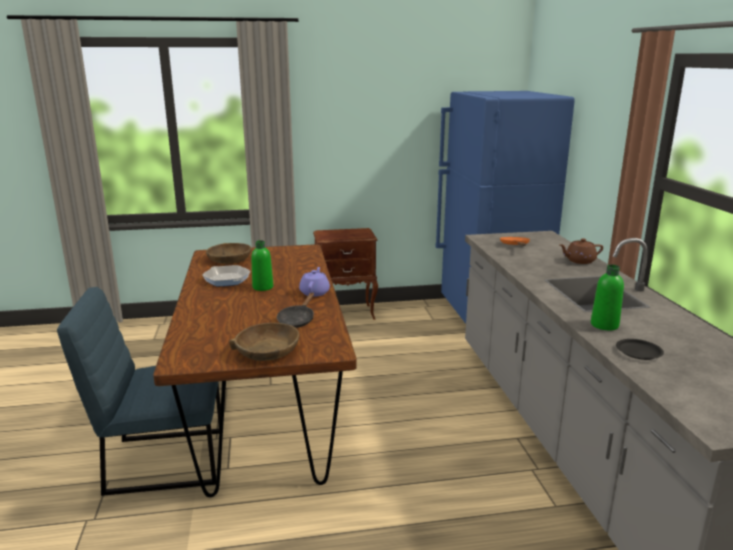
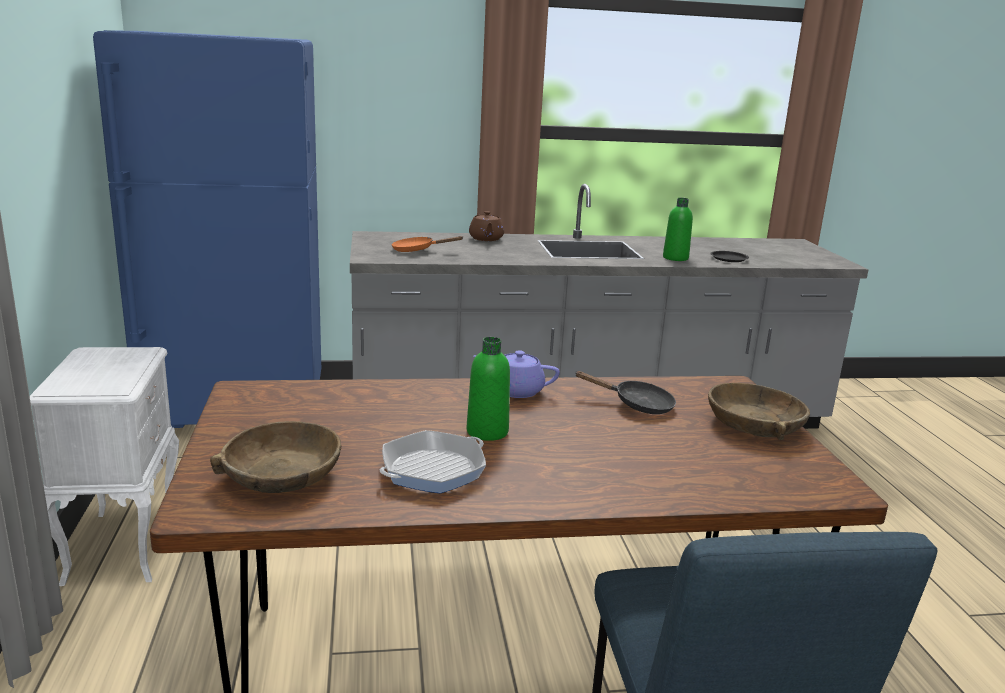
camera: 90 degrees left, 0 degrees up
brown nightstand [313,228,378,320] -> white nightstand [30,347,179,586]

